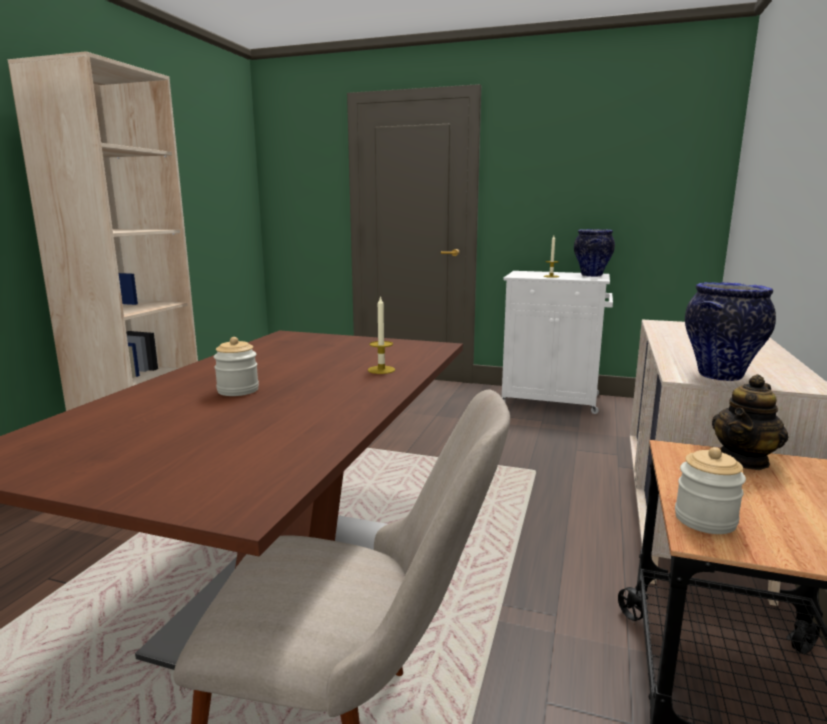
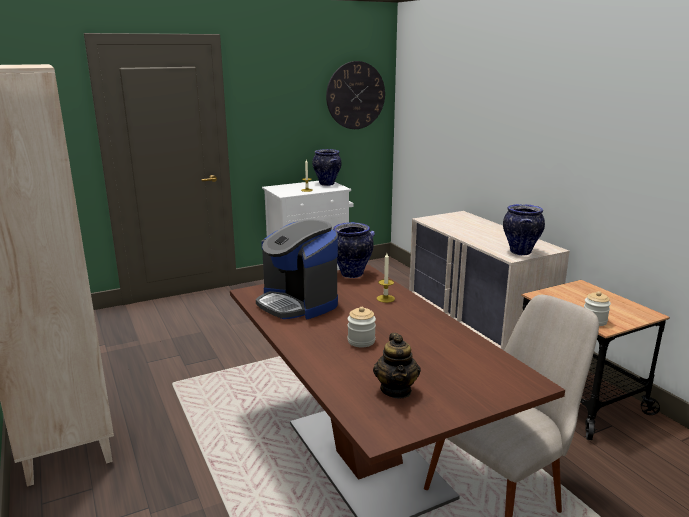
camera: 45 degrees left, 5 degrees up
teapot [712,374,789,470] -> teapot moved to [373,333,421,398]
none -> coffee machine [256,220,338,319]
none -> wall clock [326,61,385,129]
none -> vase [333,222,375,278]

